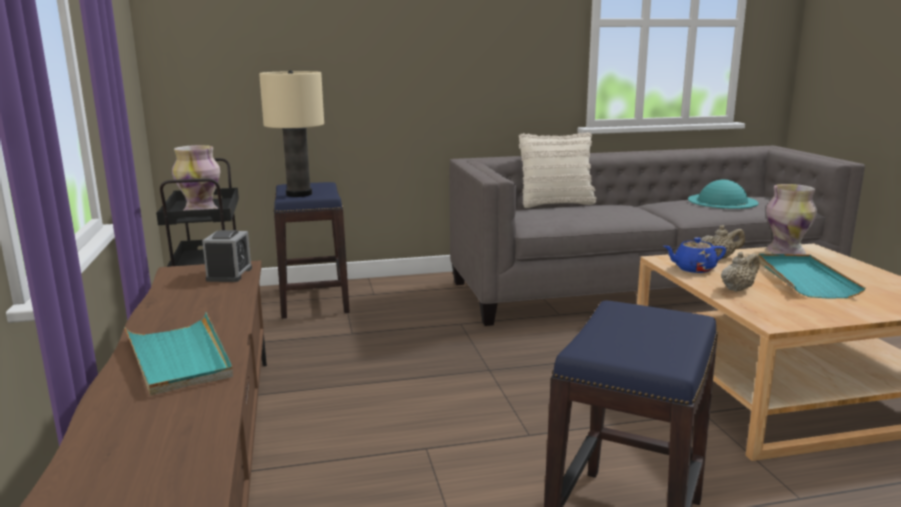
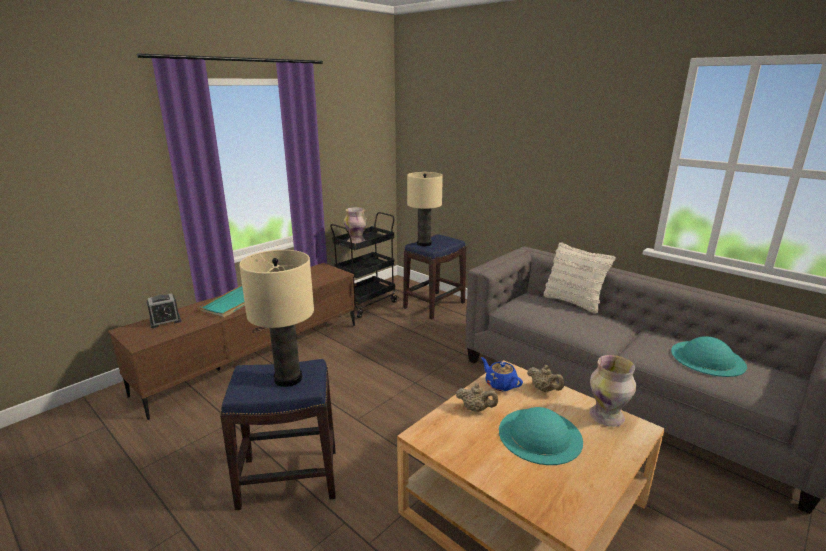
camera: 55 degrees right, 5 degrees up
alarm clock [202,230,252,282] -> alarm clock moved to [146,293,181,328]
turquoise tray [758,254,866,299] -> turquoise hat [499,407,583,465]
none -> beige table lamp [239,250,314,387]

